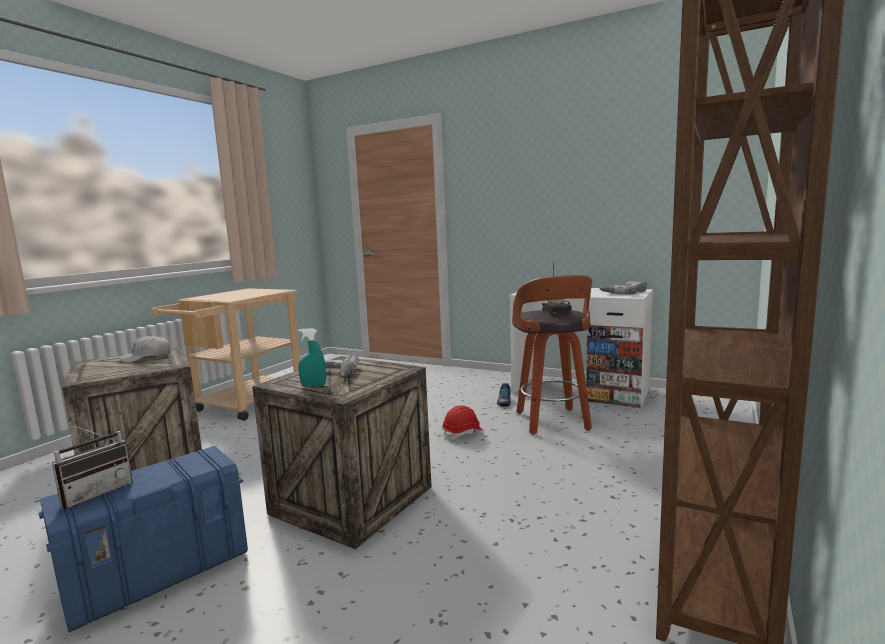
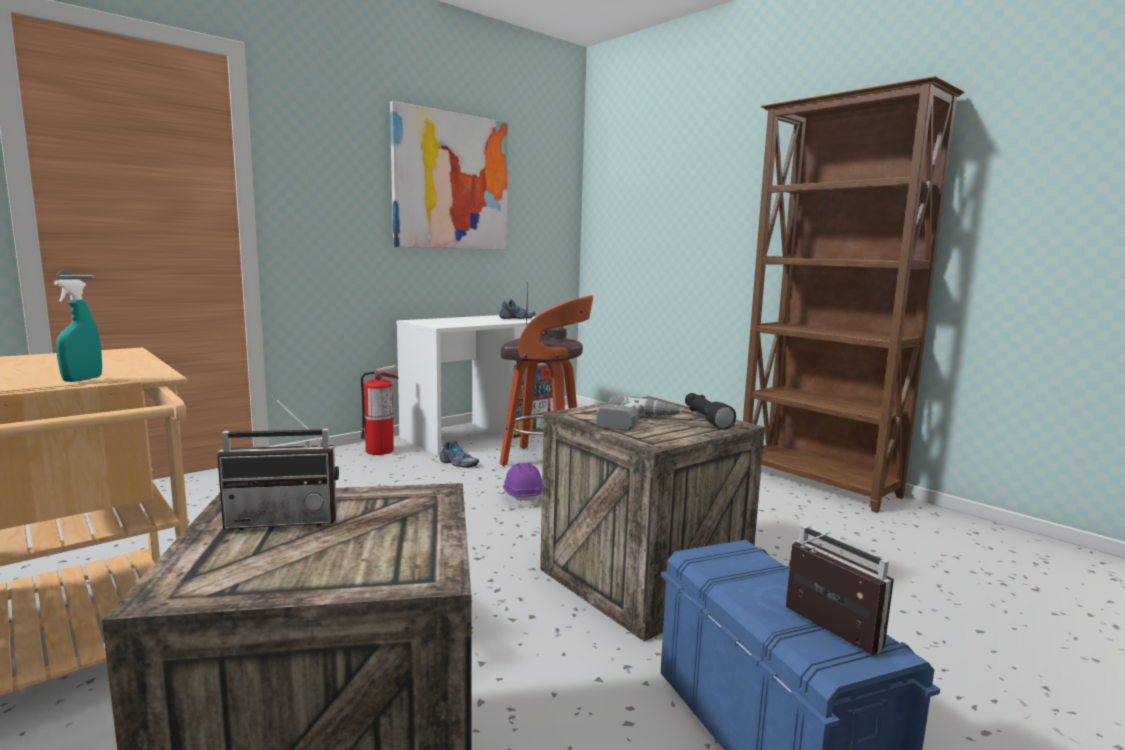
camera: 70 degrees left, 0 degrees up
white cap [119,335,170,363] -> radio [217,396,339,530]
turquoise spray bottle [298,328,326,387] -> turquoise spray bottle moved to [54,279,102,382]
red hard hat [442,406,484,440] -> purple hard hat [503,463,542,508]
power drill [599,281,647,295] -> shoe [499,299,536,319]
none -> fire extinguisher [360,365,399,455]
none -> picture [390,101,508,250]
none -> black flashlight [685,393,736,430]

